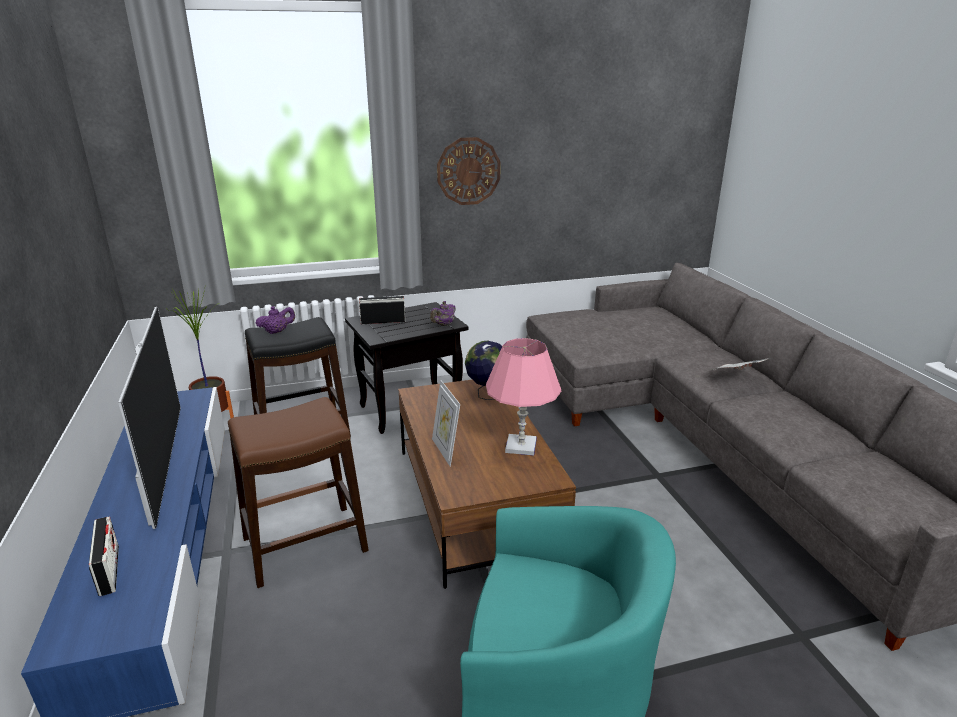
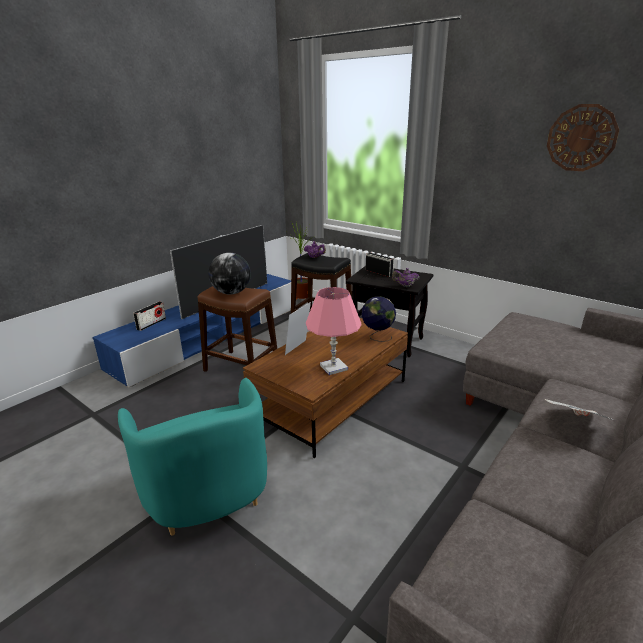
camera: 55 degrees right, 0 degrees up
wall clock [437,137,501,205] -> wall clock moved to [547,104,619,171]
none -> globe [208,253,251,295]

